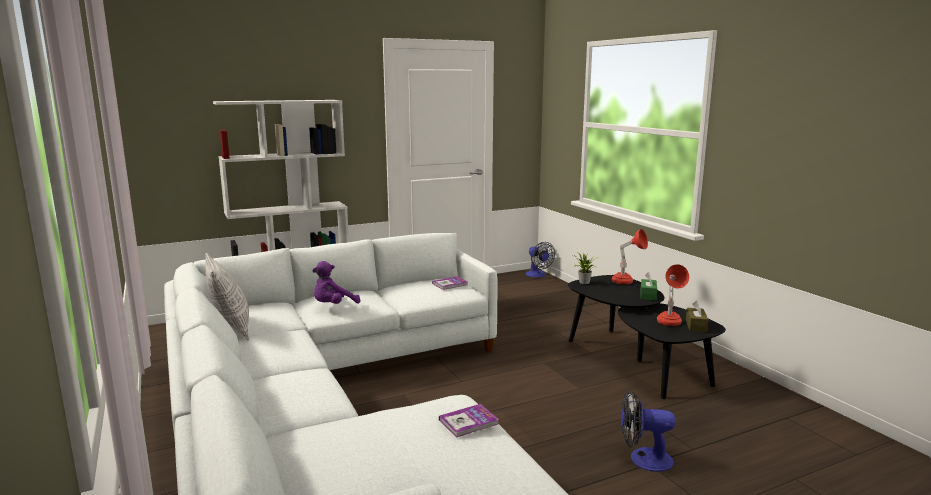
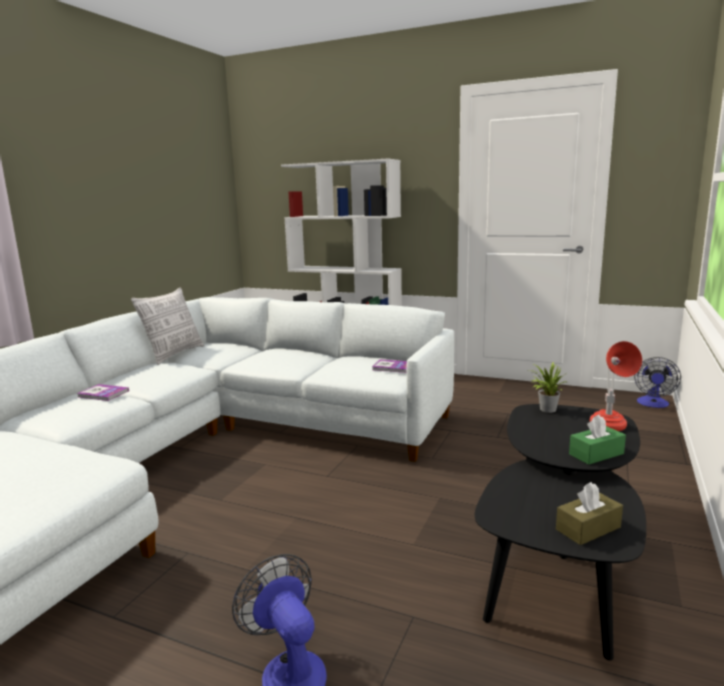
camera: 50 degrees right, 0 degrees up
purple plush toy [312,261,360,304] -> none
book [439,404,499,438] -> book moved to [76,384,129,401]
red table lamp [657,264,689,326] -> none

